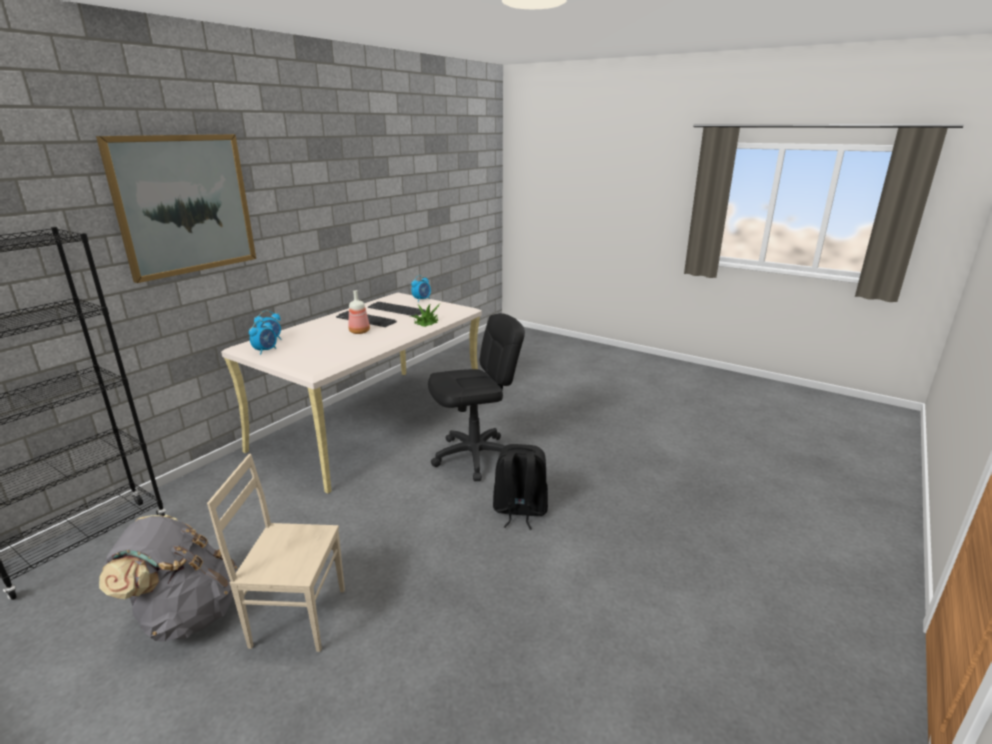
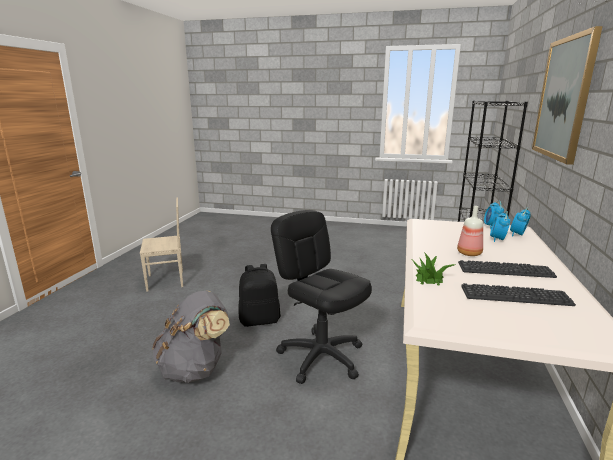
camera: 160 degrees right, 5 degrees down
grey backpack [99,515,237,642] -> grey backpack moved to [152,291,230,383]
beige chair [207,454,345,652] -> beige chair moved to [140,197,183,292]
alarm clock [411,275,431,302] -> alarm clock moved to [490,211,510,242]
black office chair [428,313,525,481] -> black office chair turned 90 degrees clockwise [271,210,372,384]

